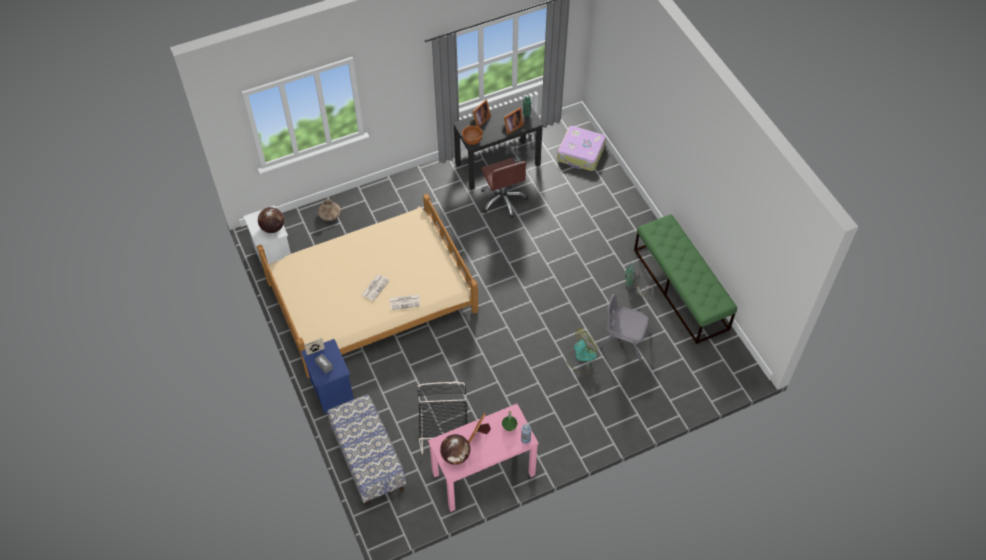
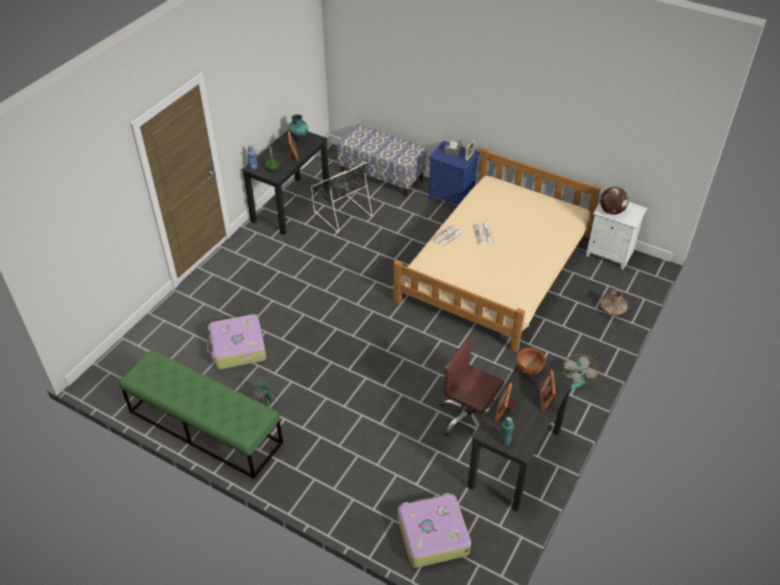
camera: 145 degrees right, 10 degrees down
pink desk [428,404,539,512] -> black desk [242,130,330,235]
globe [440,434,470,465] -> vase [288,114,308,142]
fan [566,328,598,373] -> fan moved to [556,354,599,389]
grey chair [599,294,651,361] -> suitcase [207,314,266,369]

